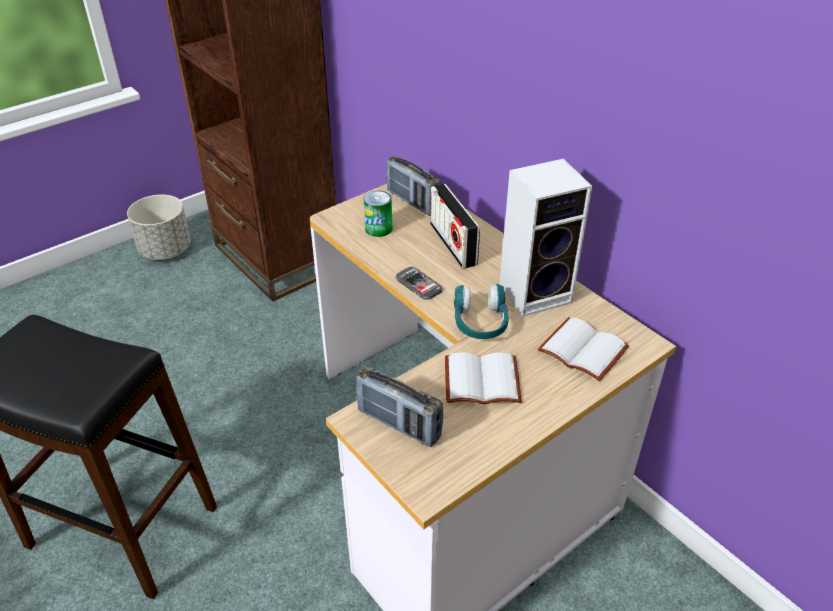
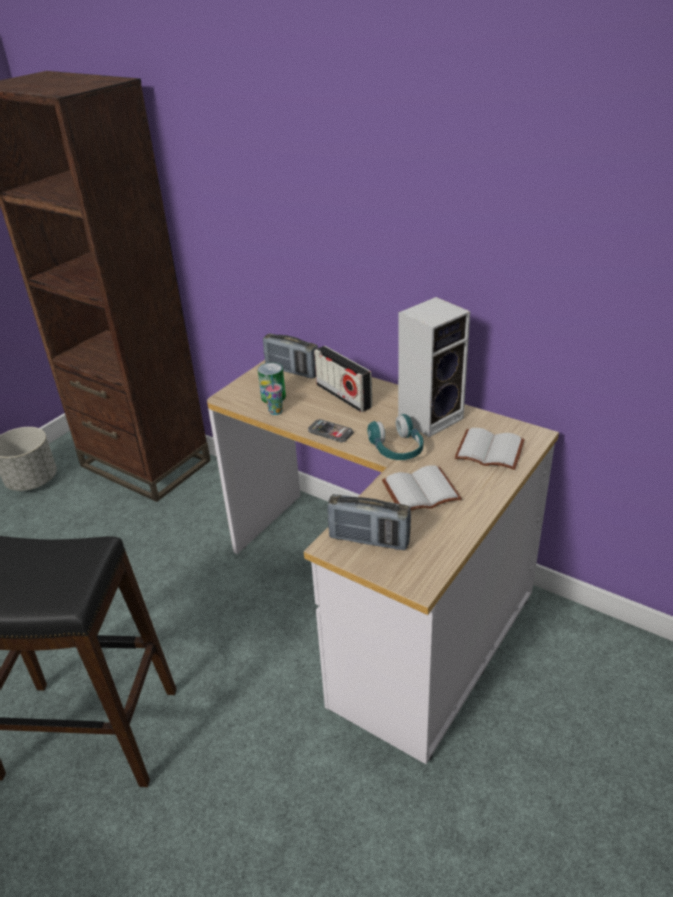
camera: 15 degrees left, 5 degrees down
none -> cup [264,375,283,415]

